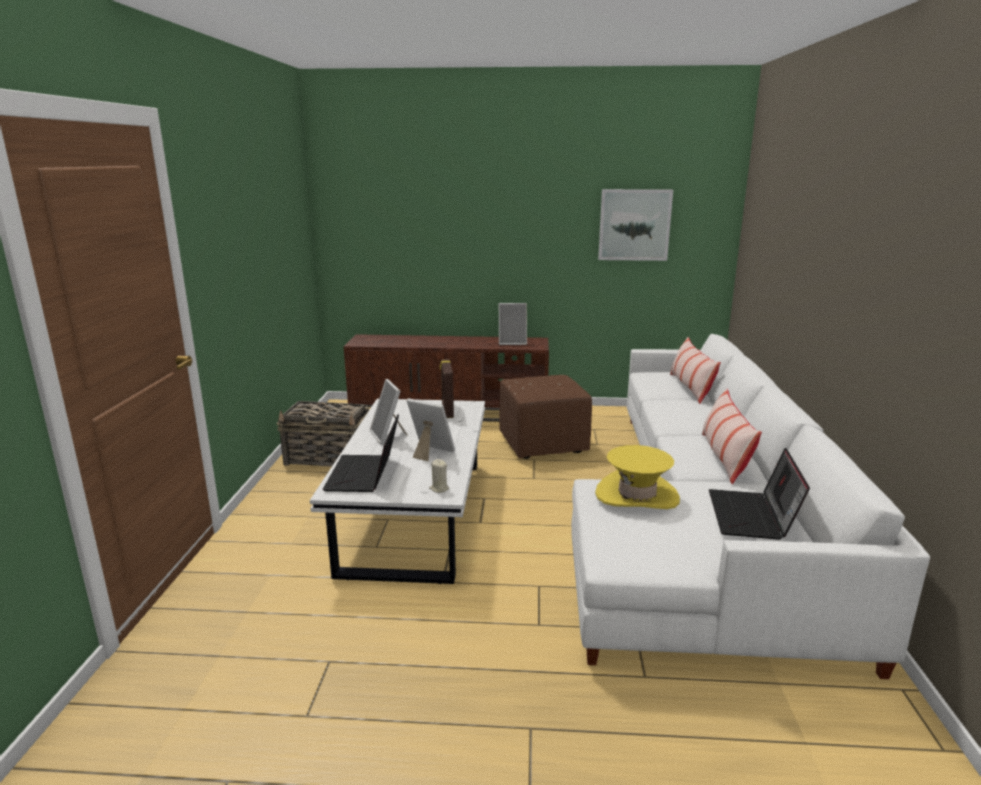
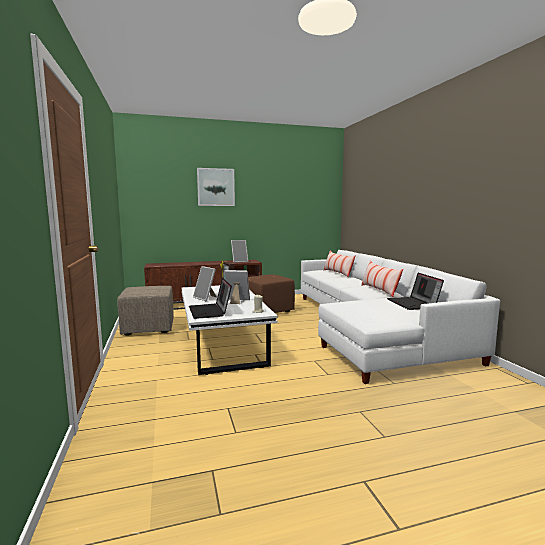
camera: 20 degrees left, 10 degrees down
basket [277,401,370,467] -> beige ottoman [117,286,174,336]
yellow hat [595,445,680,509] -> none
picture [598,189,673,261] -> picture moved to [197,168,235,206]

